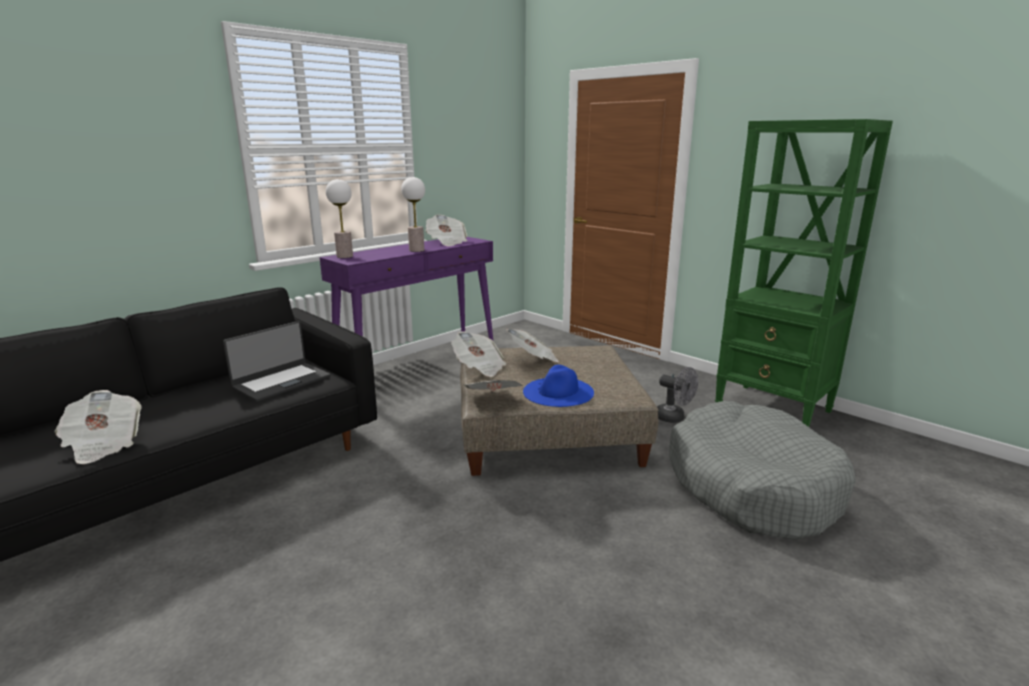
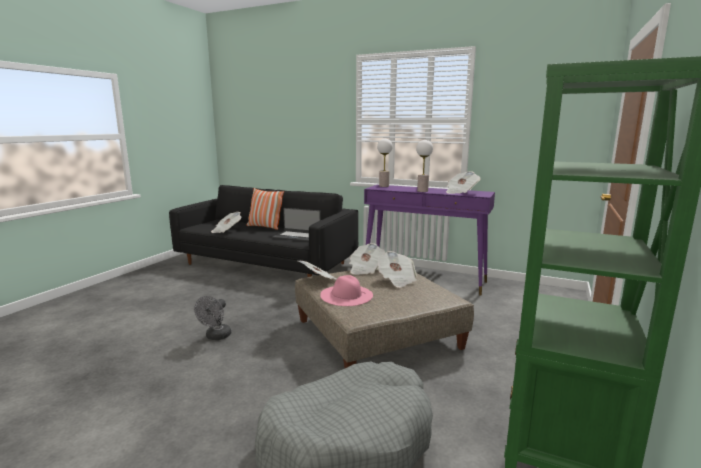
camera: 70 degrees right, 5 degrees down
blue hat [523,365,594,407] -> pink hat [320,275,373,306]
grey fan [657,367,698,423] -> grey fan moved to [194,296,231,340]
none -> pillow [247,188,284,230]

